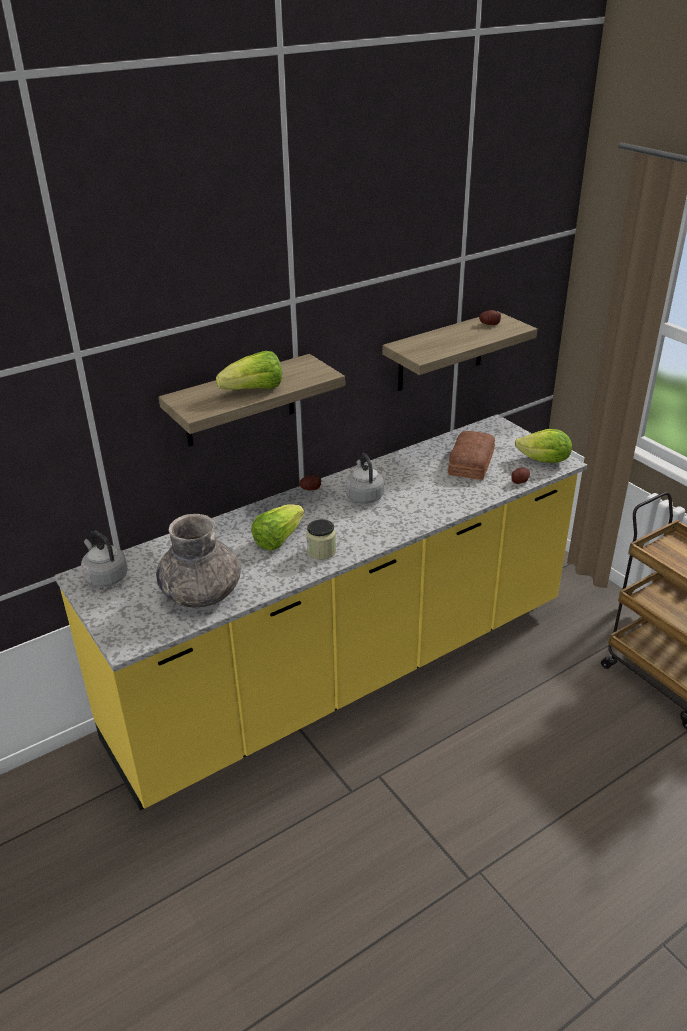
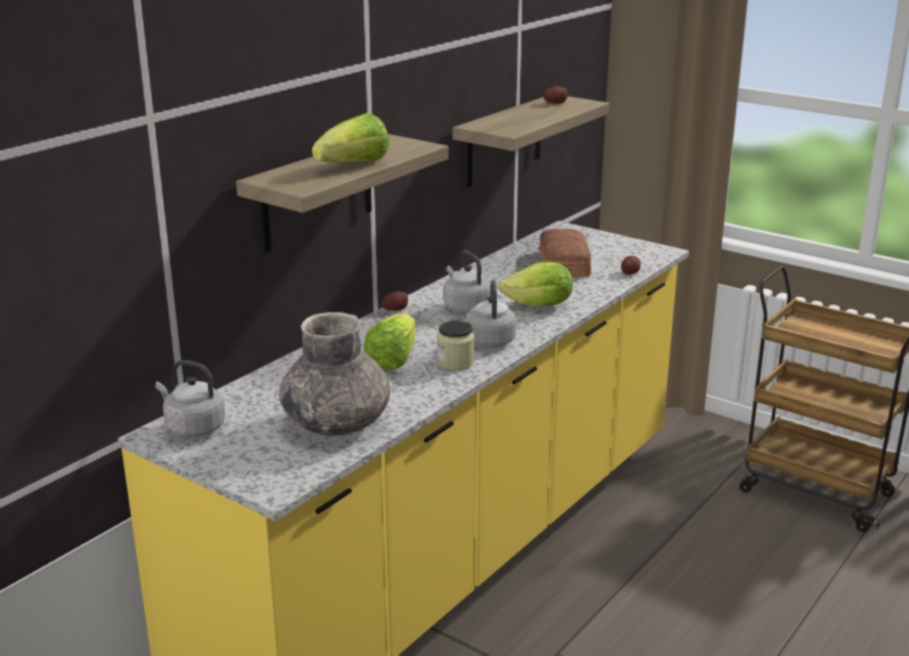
camera: 20 degrees left, 10 degrees down
lettuce [515,429,572,463] -> lettuce moved to [499,261,573,307]
none -> grey kettle [465,280,517,348]

